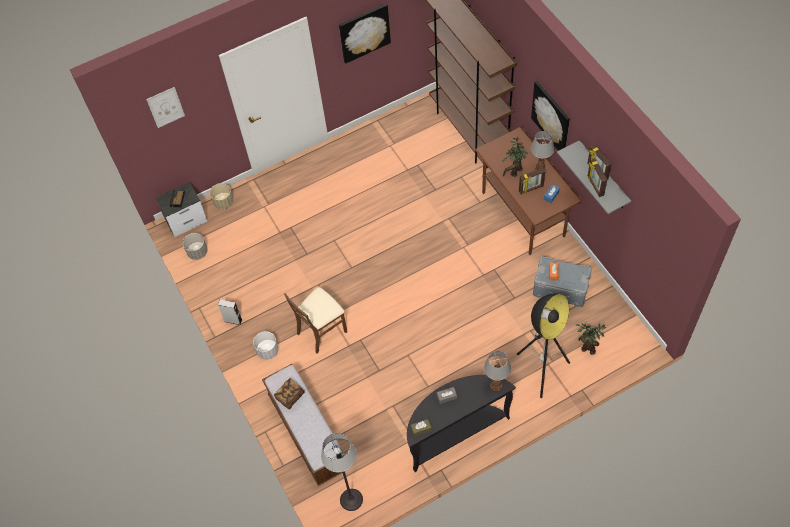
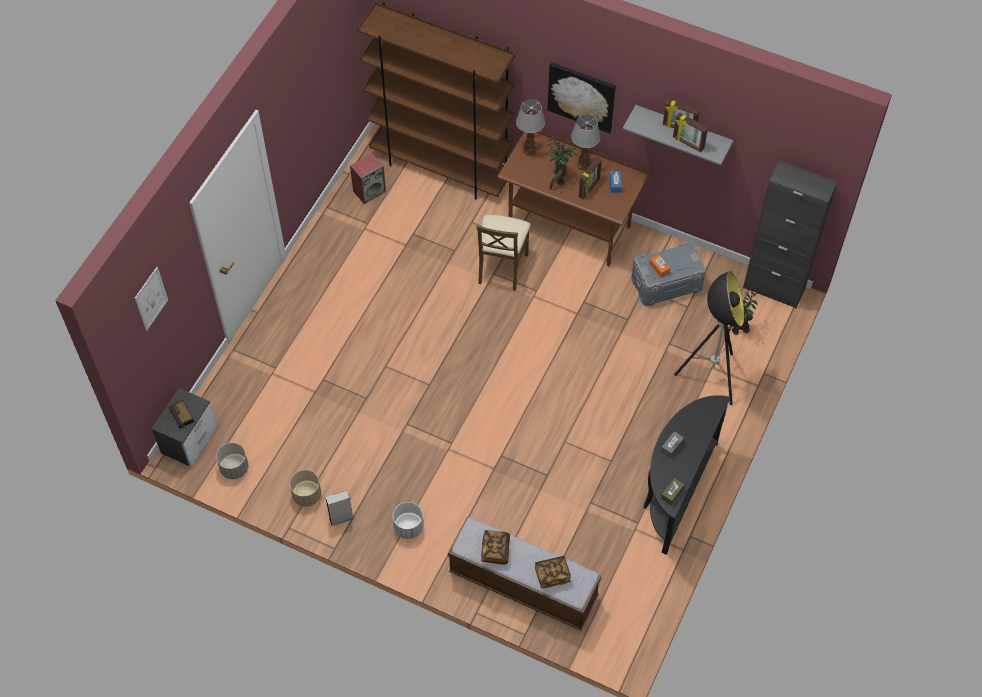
camera: 40 degrees left, 0 degrees up
beige planter [210,183,234,209] -> beige planter moved to [289,470,321,507]
brown chair [284,287,347,354] -> brown chair moved to [477,215,531,291]
floor lamp [321,433,363,511] -> none
picture [339,4,391,64] -> none
table lamp [484,351,511,391] -> table lamp moved to [516,99,545,156]
none -> speaker [350,153,386,204]
none -> book [535,556,571,588]
none -> black cabinet [743,161,837,308]

